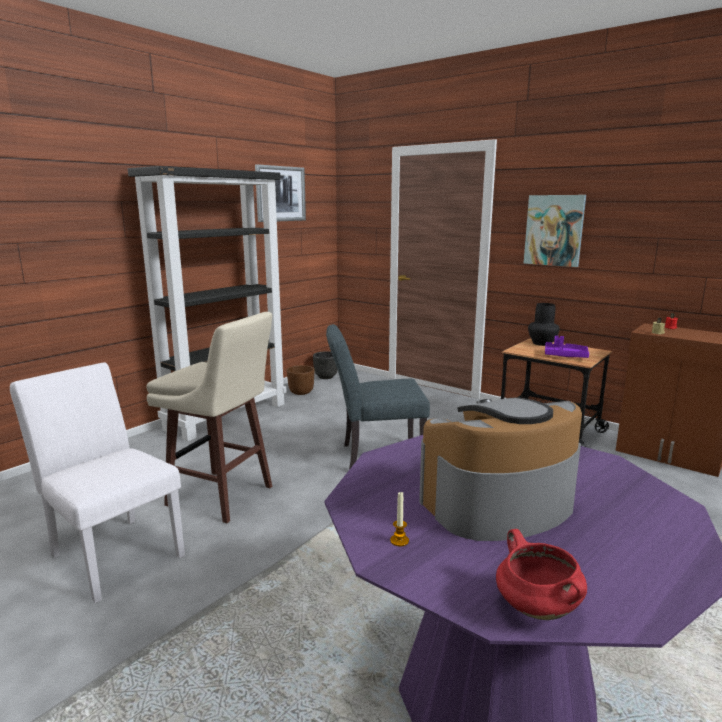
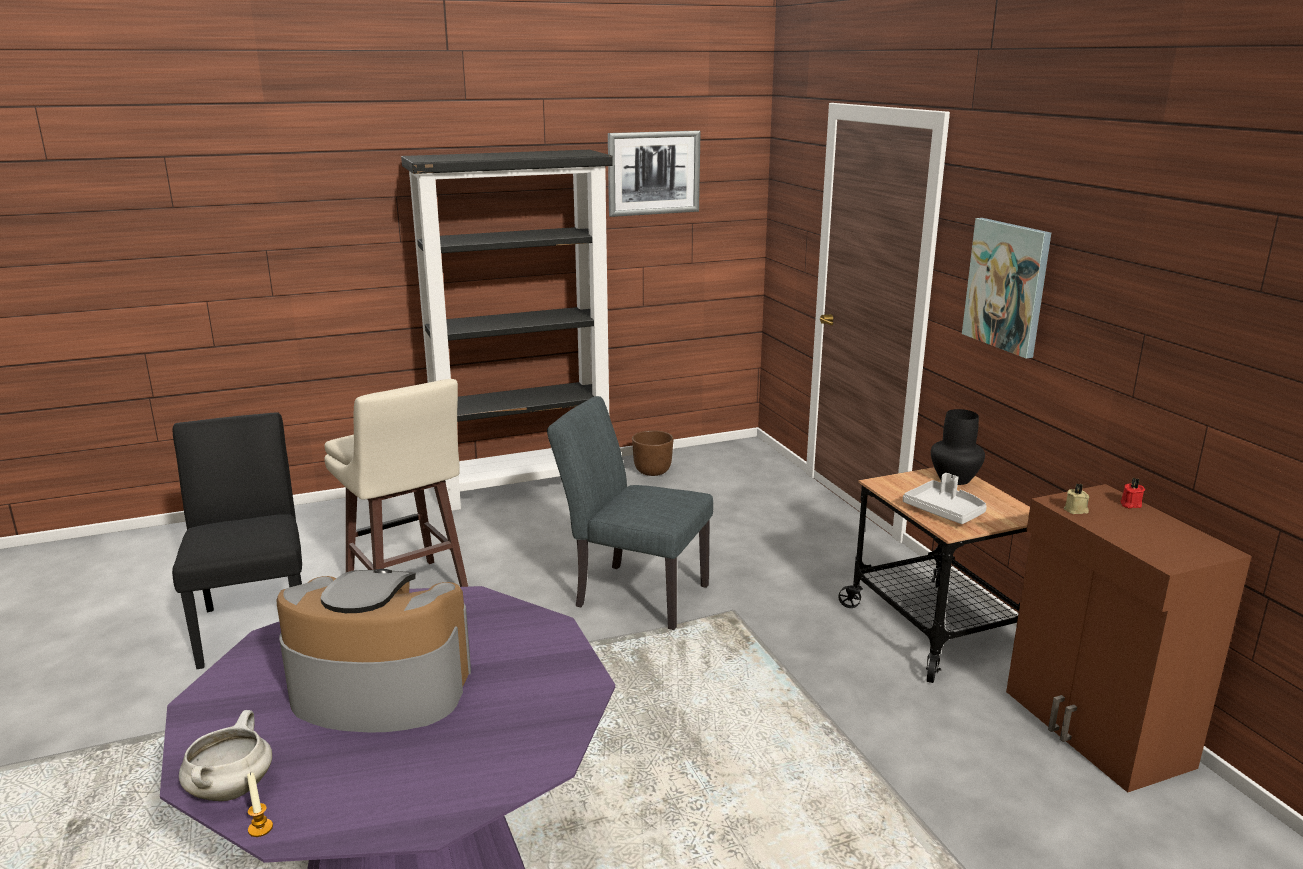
camera: 30 degrees right, 5 degrees up
white chair [10,363,185,603] -> black chair [172,412,302,669]
black planter [313,351,338,379] -> none
candle [390,491,409,547] -> candle moved to [247,772,273,837]
red cooking pot [496,529,587,620] -> white cooking pot [179,710,272,801]
purple tray [545,336,589,358] -> grey tray [903,473,987,524]

